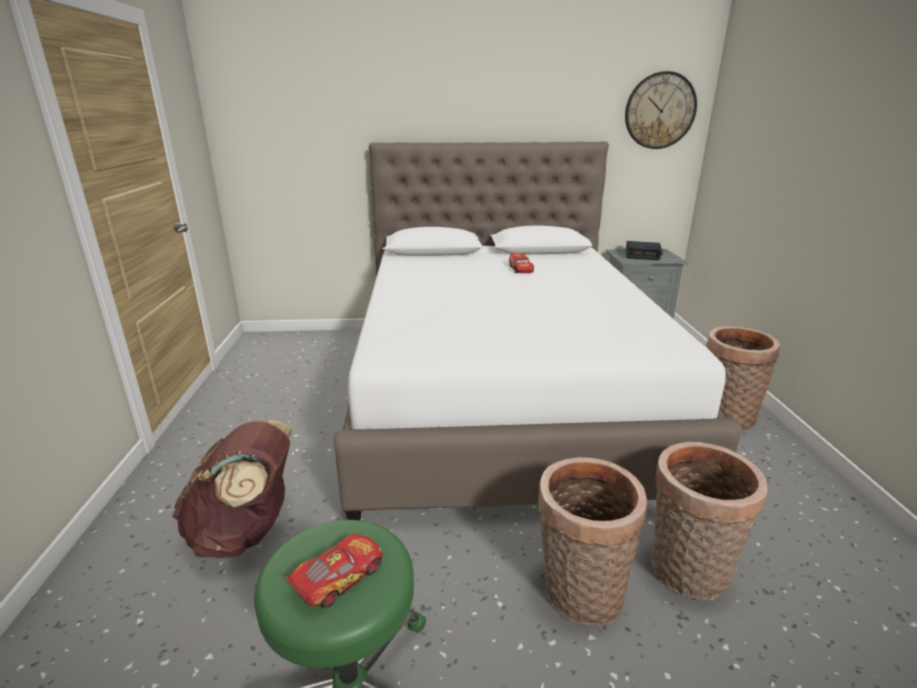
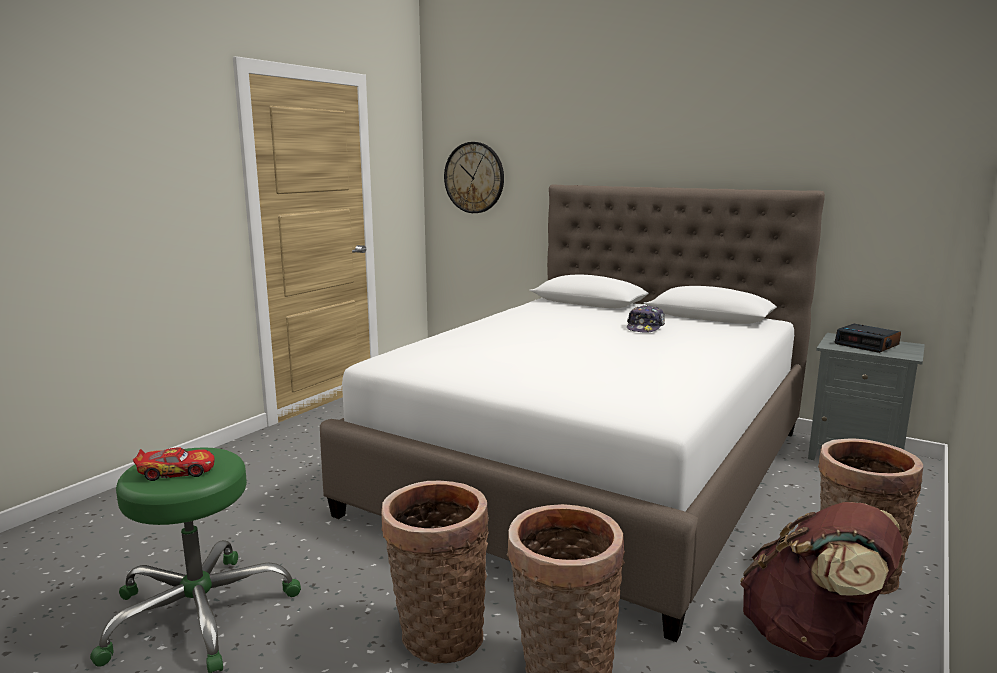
camera: 35 degrees right, 10 degrees down
brown backpack [172,420,293,558] -> brown backpack moved to [740,502,904,660]
toy car [509,253,534,273] -> cap [627,305,665,333]
wall clock [625,71,697,149] -> wall clock moved to [444,142,504,213]

